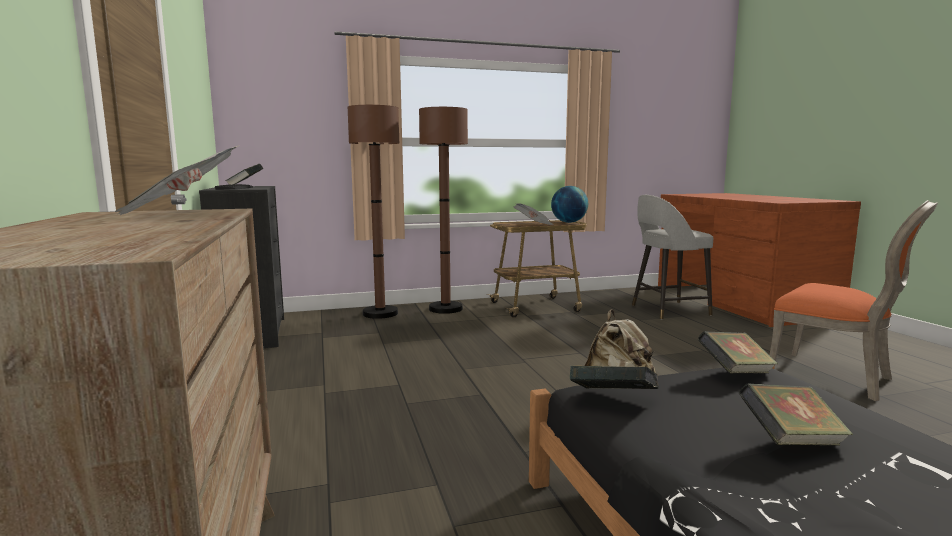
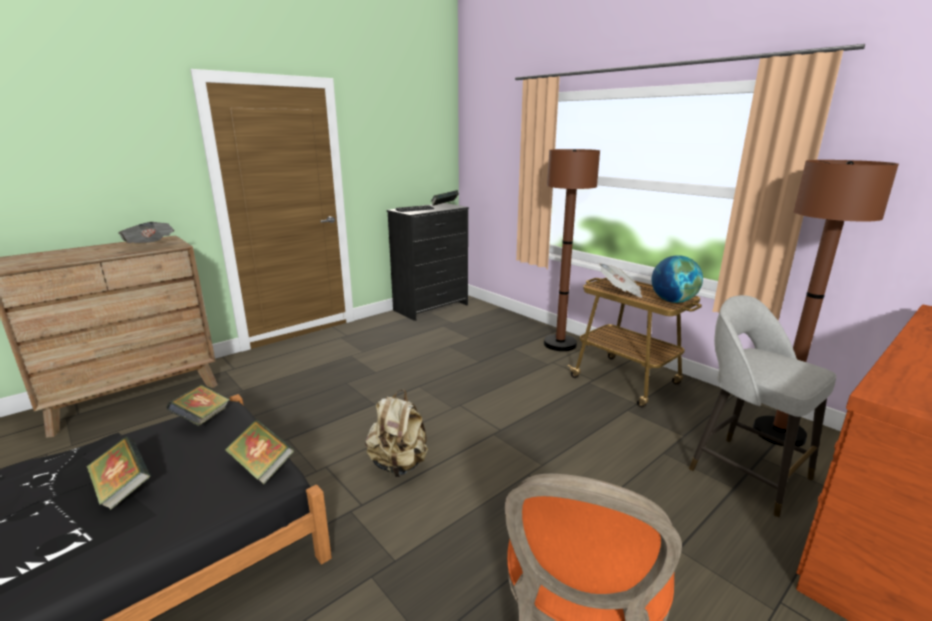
camera: 65 degrees right, 10 degrees up
brown floor lamp [348,105,399,319] -> brown floor lamp moved to [753,160,899,447]

